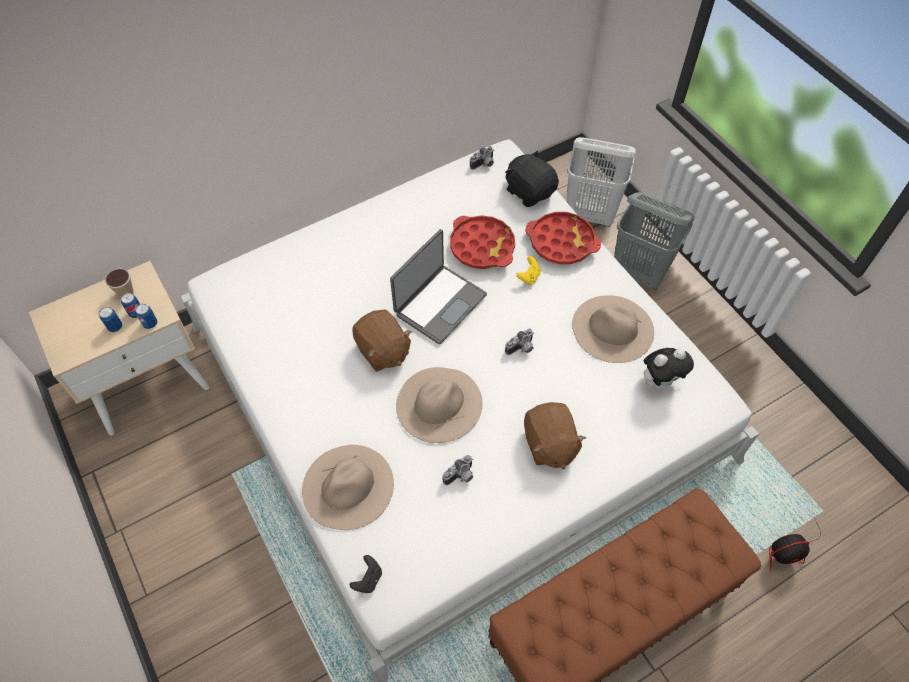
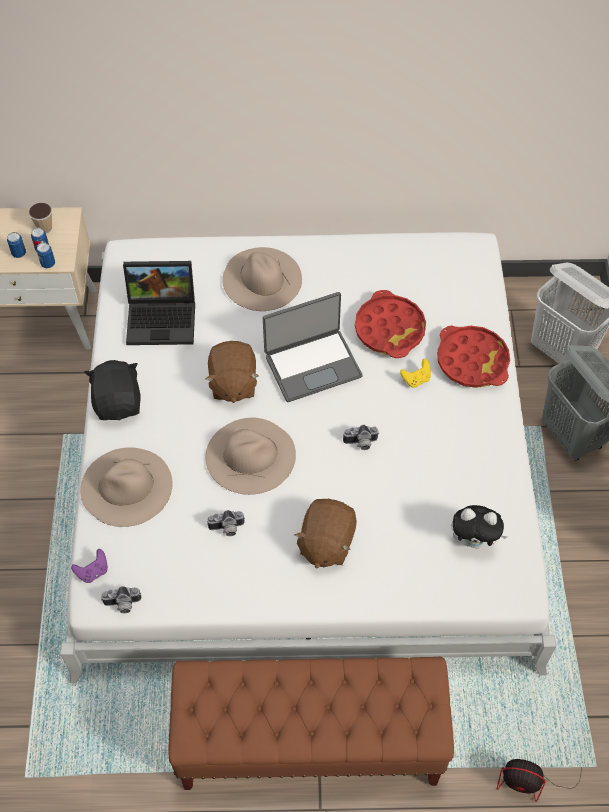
camera: 30 degrees right, 0 degrees up
black game controller [350,555,382,593] -> purple game controller [71,549,108,583]
camera [470,146,494,170] -> camera moved to [101,586,141,613]
black plush toy [505,150,559,207] -> black plush toy moved to [84,360,141,420]
beige hat [572,295,654,363] -> beige hat moved to [222,247,302,311]
none -> laptop [123,261,195,345]

